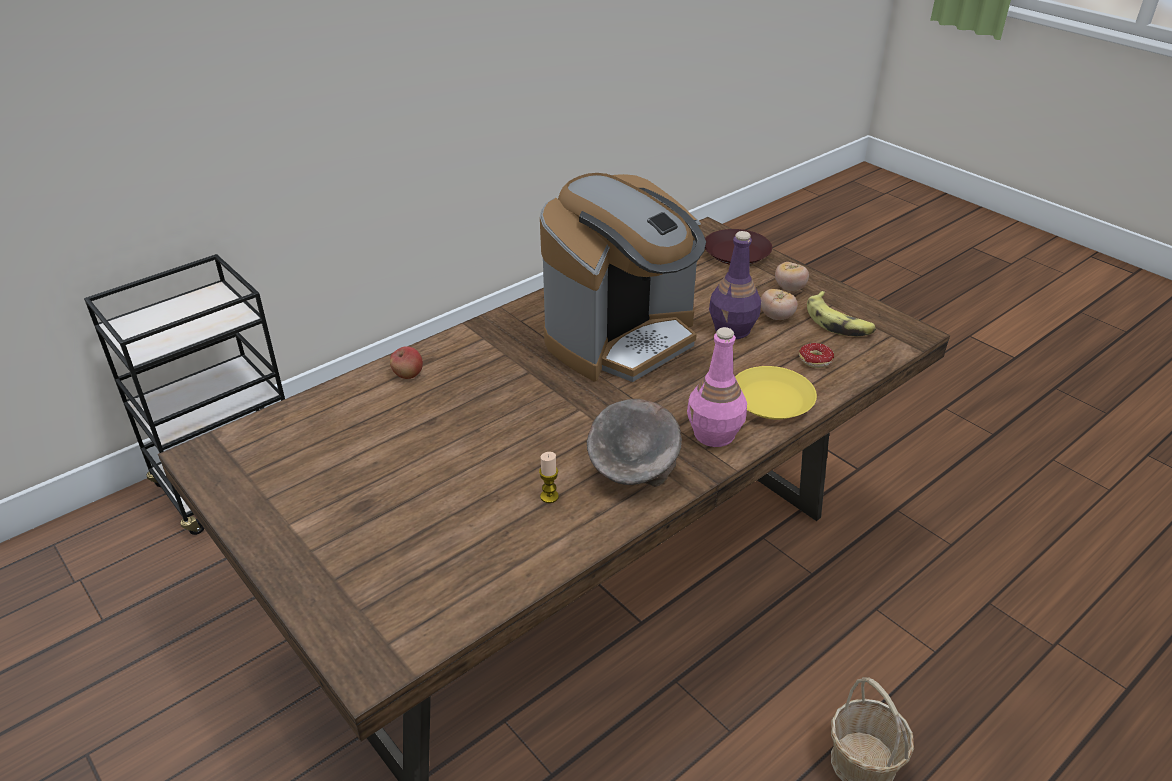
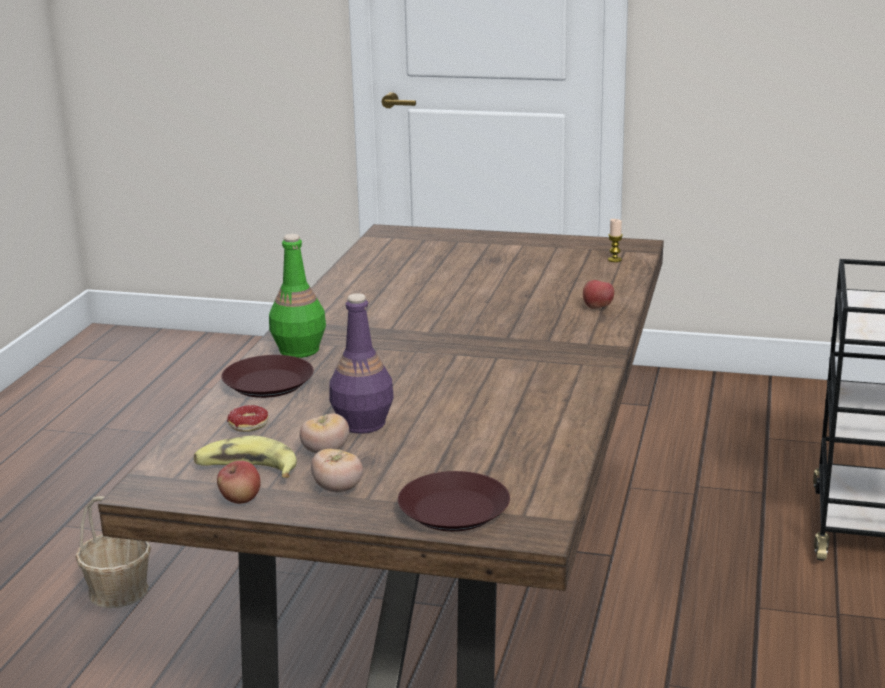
camera: 145 degrees right, 15 degrees down
candle [539,452,559,503] -> candle moved to [608,219,623,262]
coffee machine [540,173,706,382] -> none
grey bowl [586,399,682,487] -> none
pink bottle [687,327,747,447] -> green bottle [269,234,326,358]
yellow plate [735,366,817,420] -> brown plate [221,355,314,398]
none -> apple [217,461,261,504]

